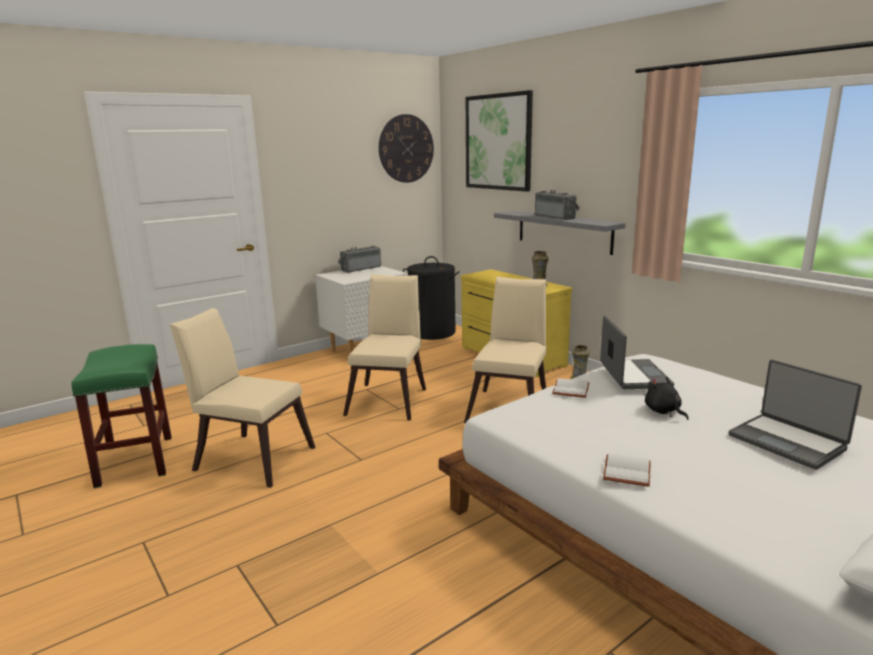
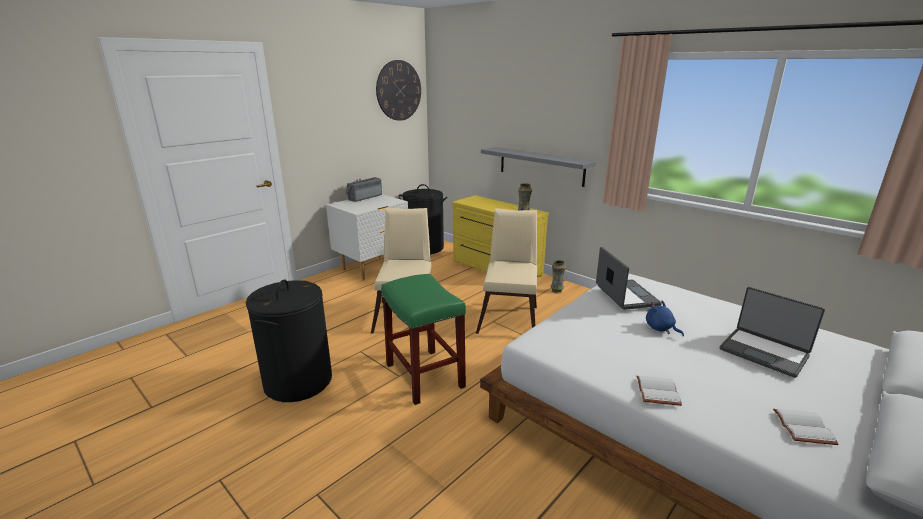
camera: 10 degrees left, 5 degrees up
green stool [71,344,172,488] -> green stool moved to [381,274,466,405]
beige chair [170,308,315,488] -> black laundry basket [246,280,332,402]
picture [466,90,533,192] -> none
radio [535,190,580,220] -> none
white book [552,378,589,398] -> white book moved to [773,409,839,445]
black plush toy [645,377,689,420] -> blue plush toy [646,301,684,336]

